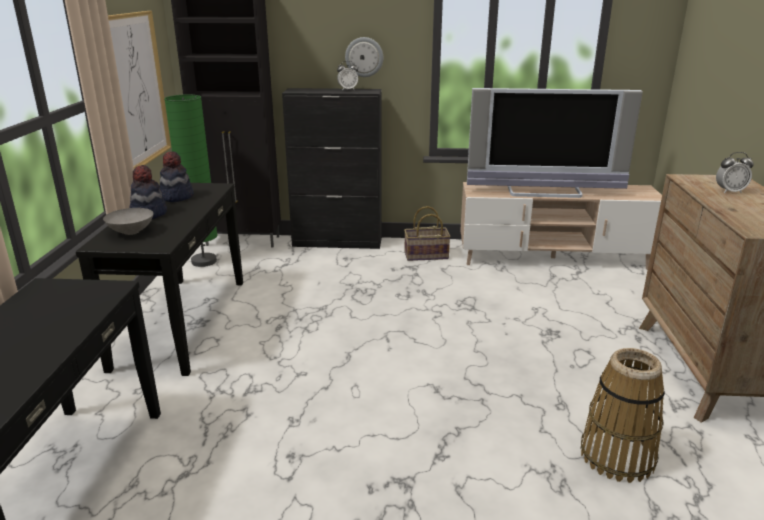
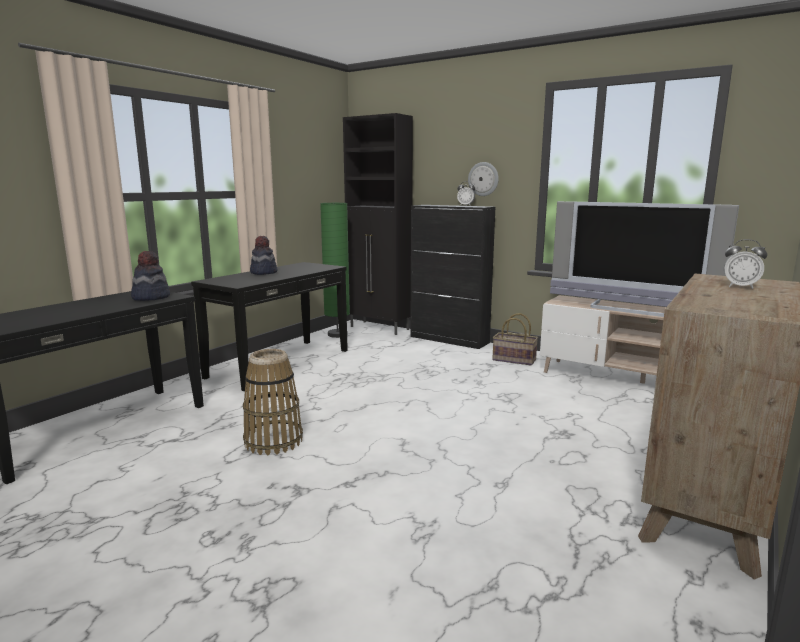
camera: 30 degrees right, 10 degrees down
grey bowl [103,208,154,235] -> none
picture [108,11,171,169] -> none
hat [159,151,194,202] -> hat moved to [131,251,170,301]
basket [580,348,665,483] -> basket moved to [243,349,303,455]

